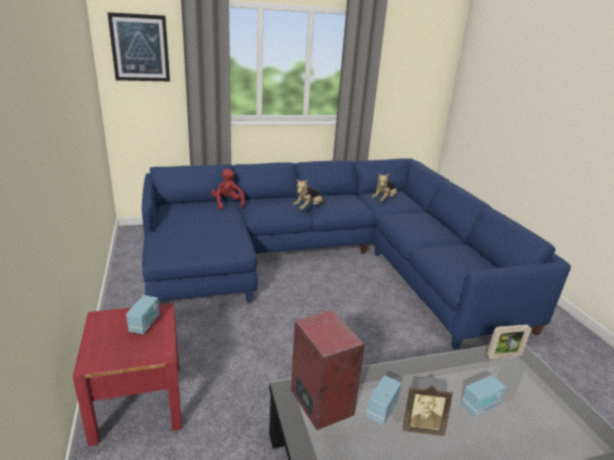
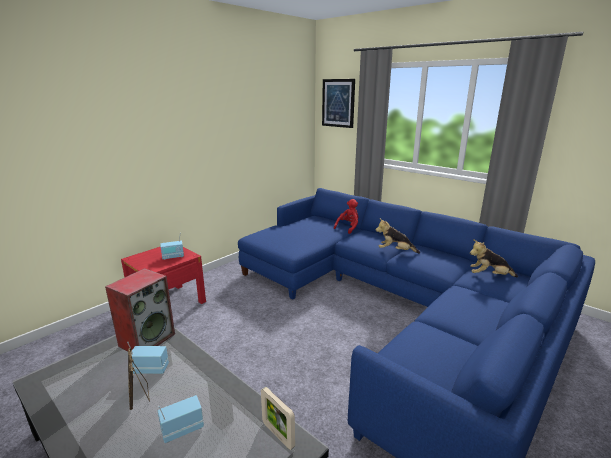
camera: 60 degrees right, 5 degrees down
radio [461,364,506,417] -> radio turned 120 degrees clockwise [157,395,204,443]

